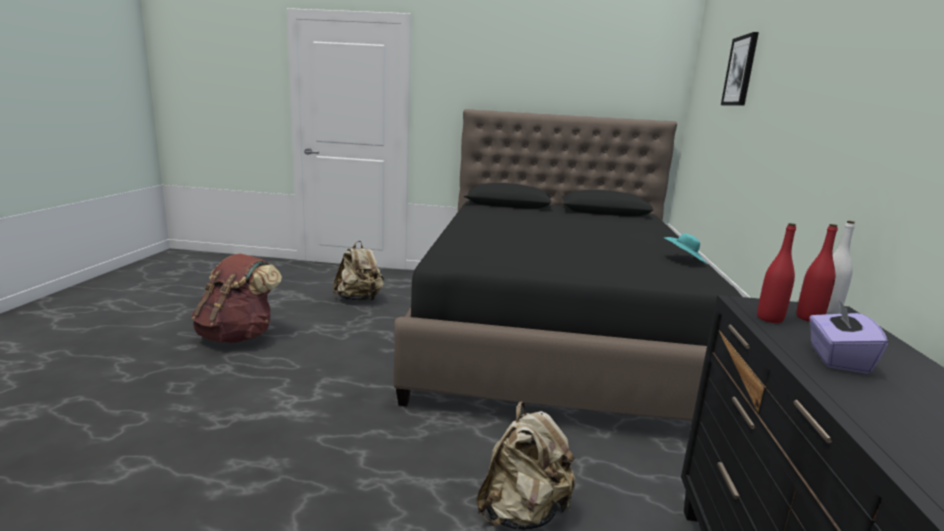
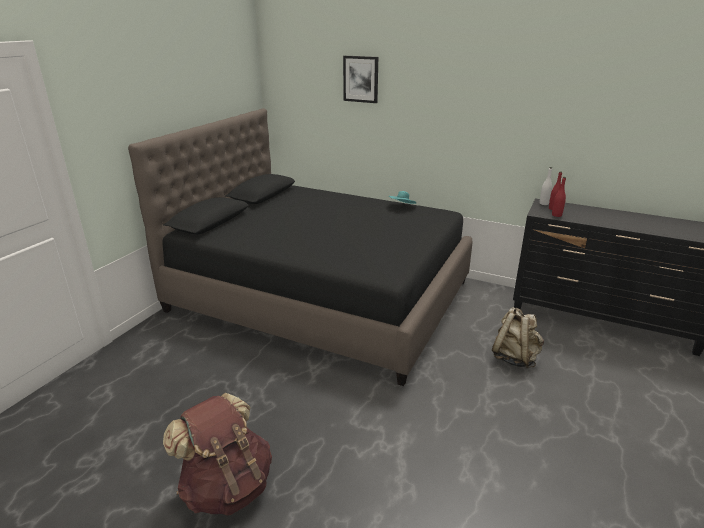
camera: 70 degrees left, 10 degrees up
beige backpack [333,241,384,301] -> none
purple tissue box [810,299,888,374] -> none

